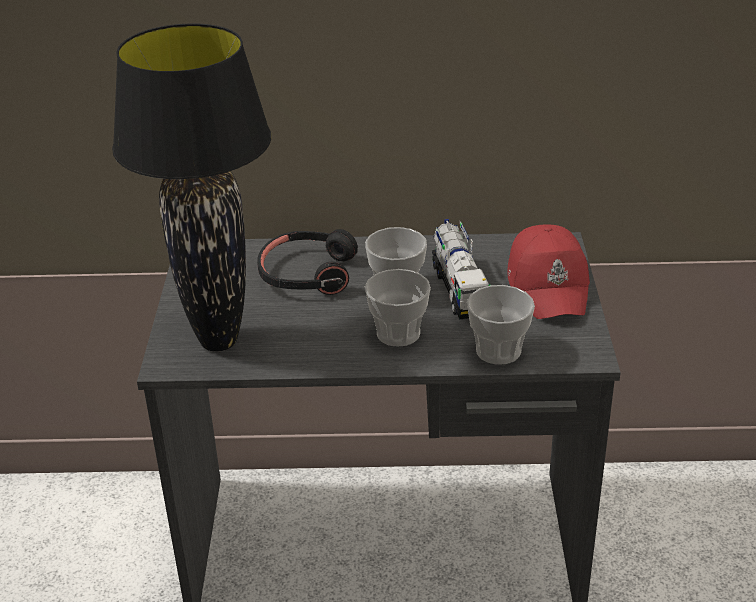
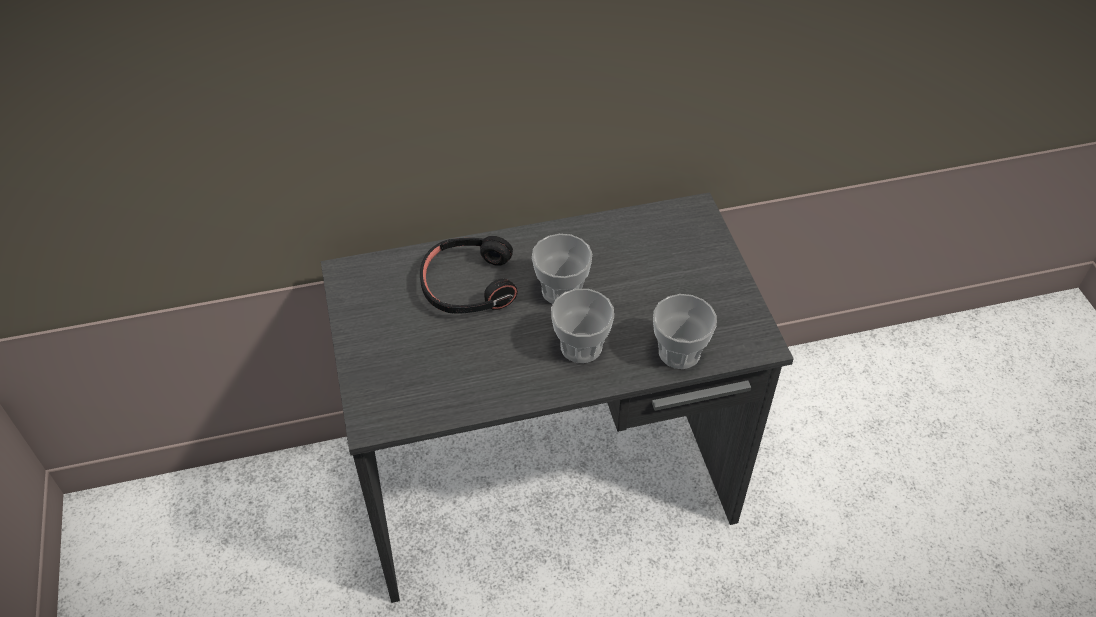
camera: 15 degrees left, 15 degrees up
black table lamp [112,23,271,352] -> none
toy truck [432,219,491,319] -> none
red cap [507,224,590,319] -> none

